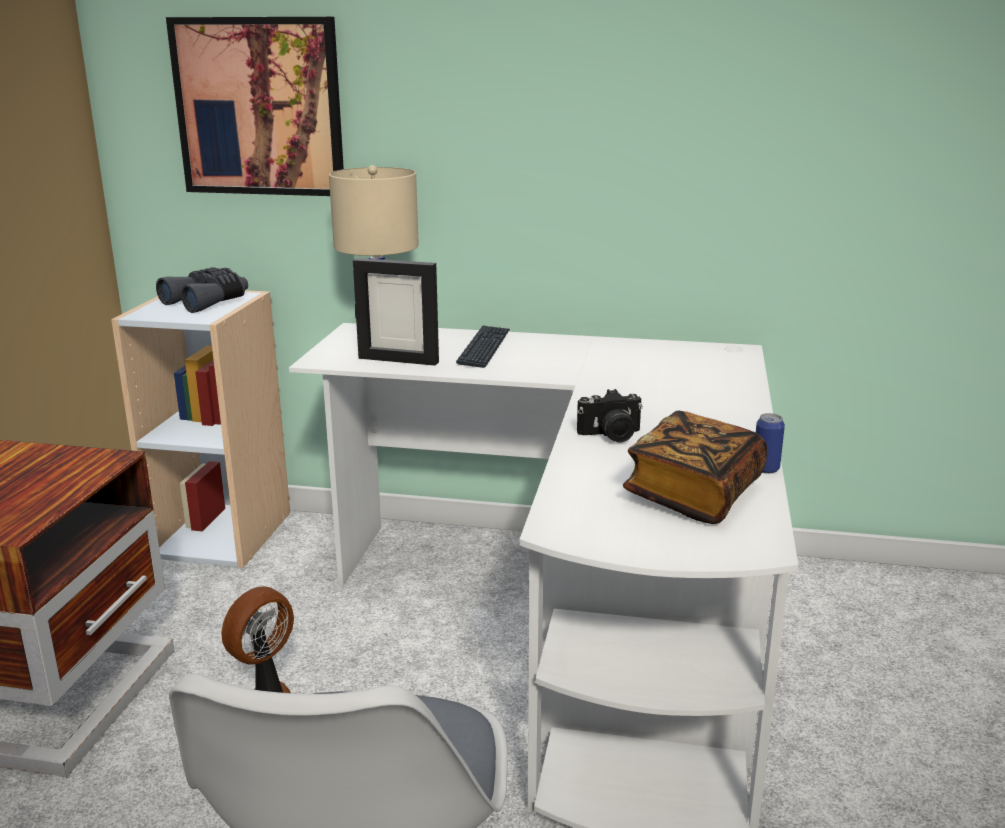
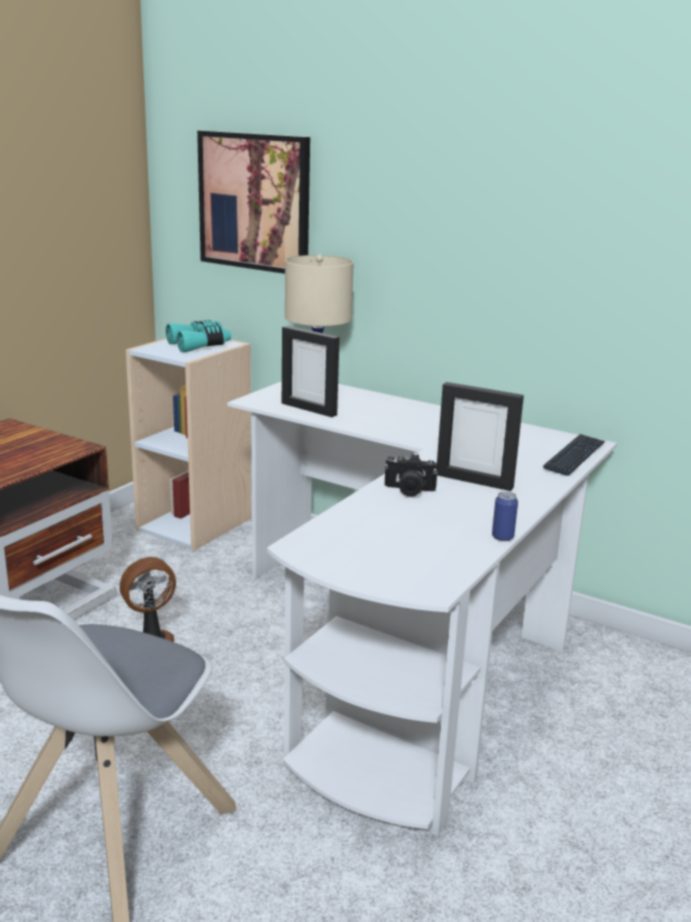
camera: 20 degrees right, 0 degrees up
grey binoculars [156,267,248,313] -> turquoise binoculars [166,320,231,352]
keyboard [456,326,510,368] -> keyboard moved to [543,434,605,476]
book [623,411,767,524] -> none
none -> picture frame [437,382,524,491]

